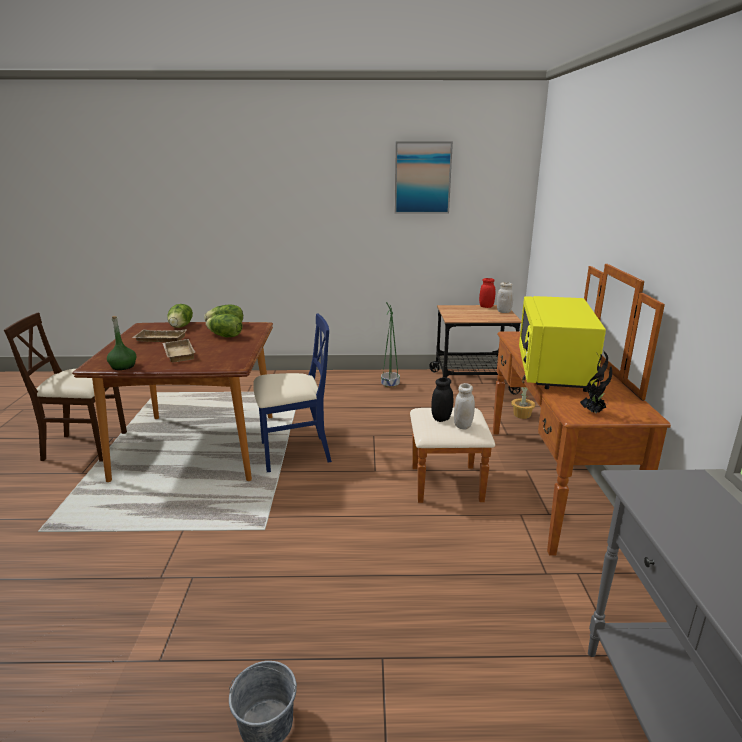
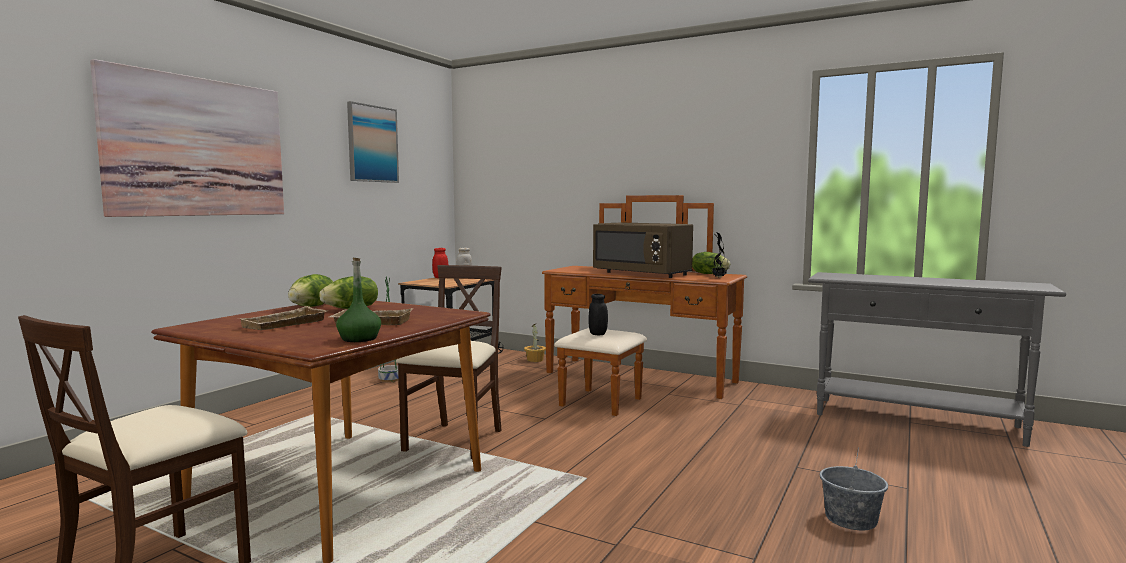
camera: 60 degrees left, 15 degrees down
lettuce [167,304,193,328] -> lettuce moved to [692,252,730,274]
blue chair [253,314,332,472] -> beige chair [396,265,502,459]
white jar [454,383,475,430] -> none
yellow microwave [519,296,606,392] -> brown microwave [593,222,693,278]
none -> picture [90,59,284,217]

